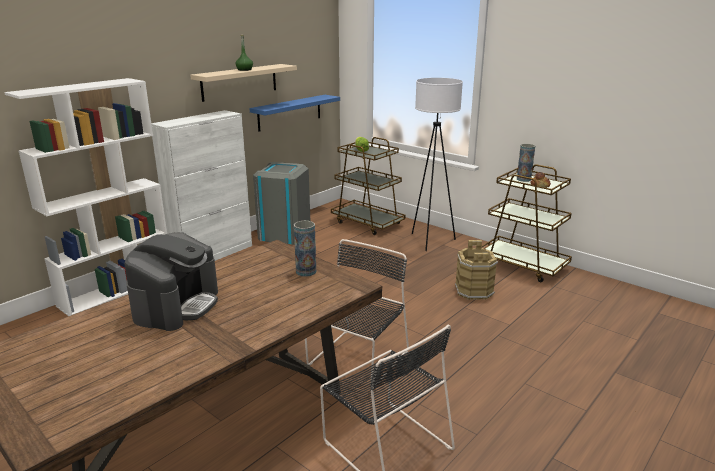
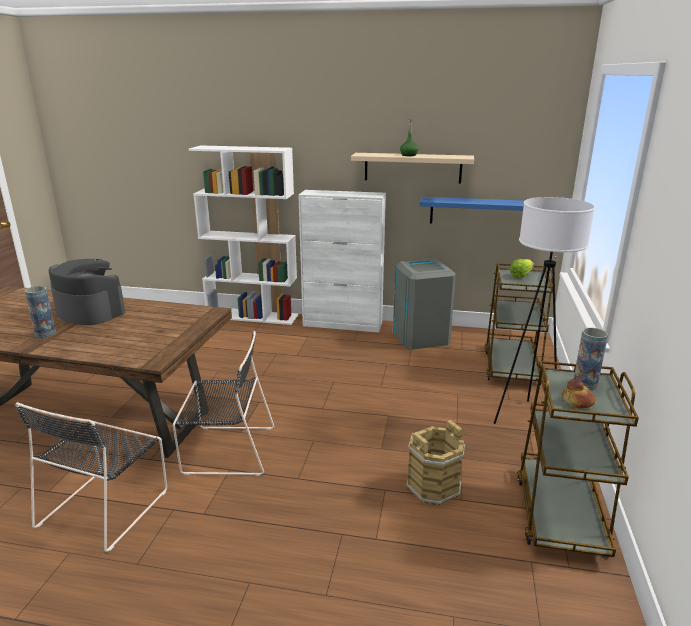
camera: 60 degrees right, 0 degrees up
coffee machine [125,232,218,331] -> coffee machine turned 135 degrees counterclockwise [49,259,125,325]
vase [294,221,316,277] -> vase moved to [24,286,56,338]

